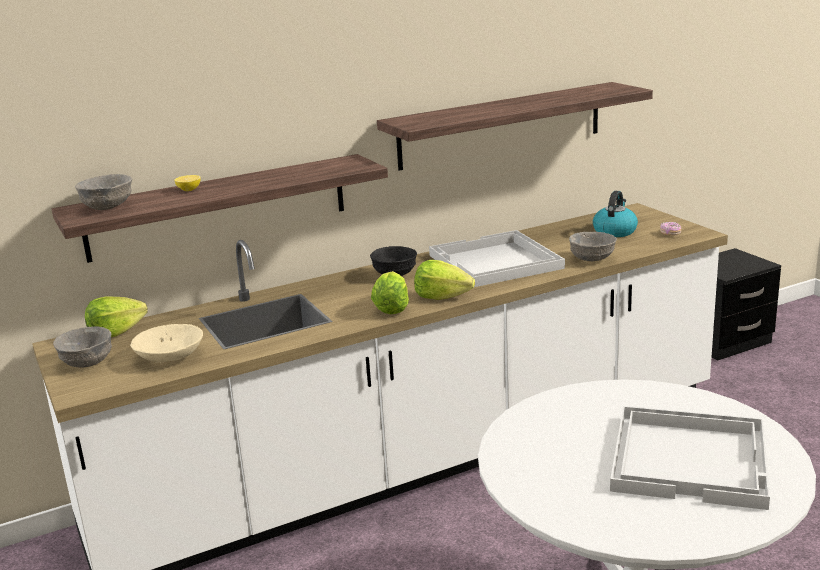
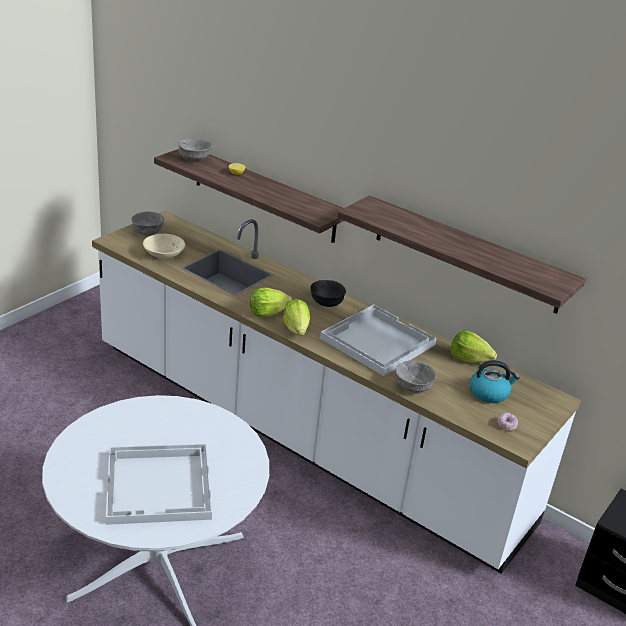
camera: 60 degrees right, 10 degrees up
lettuce [85,296,148,337] -> lettuce moved to [450,330,497,363]

